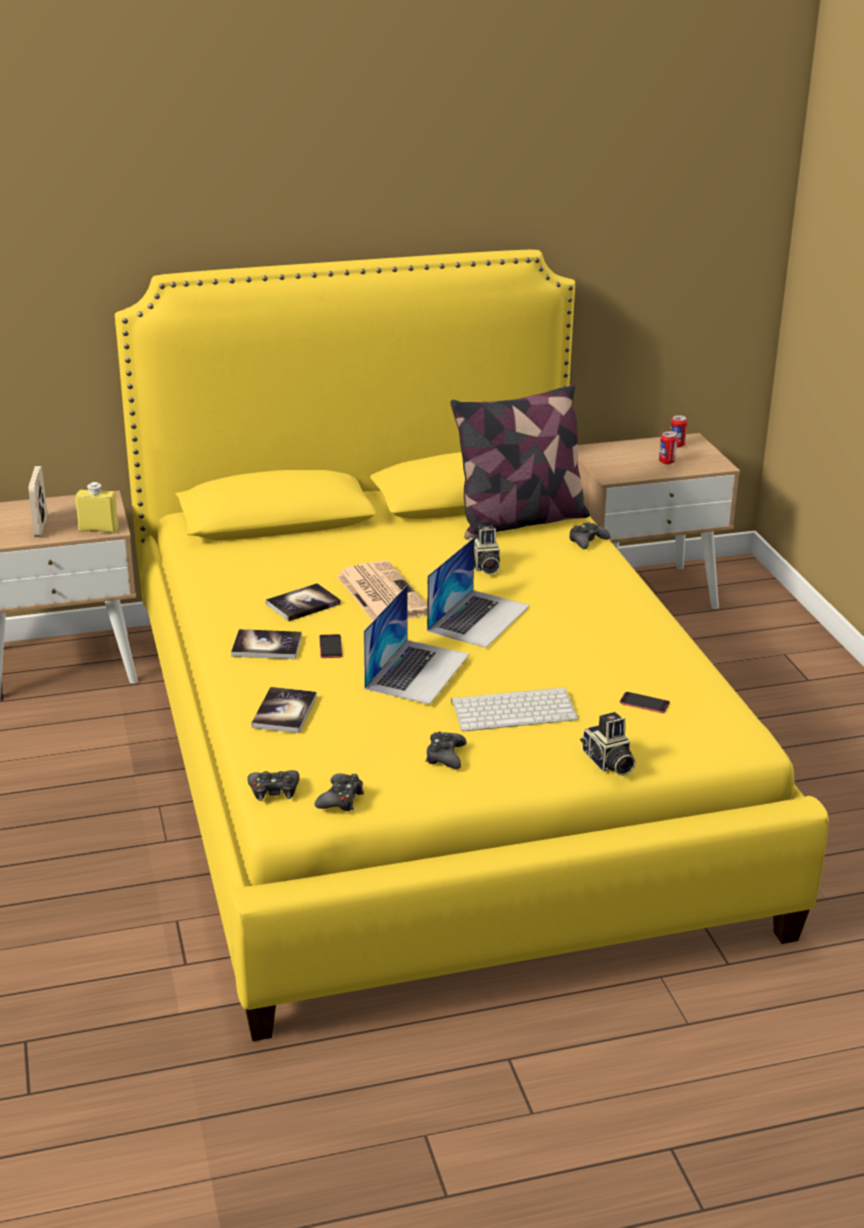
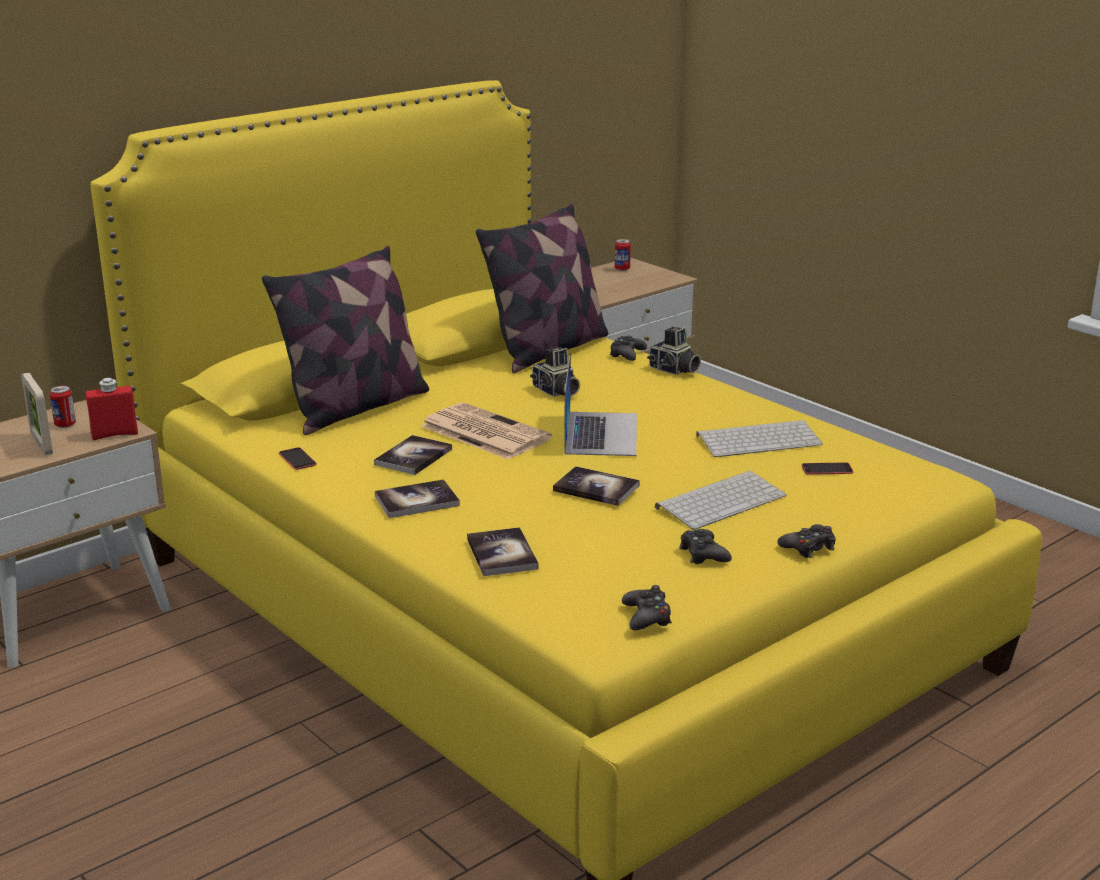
camera: 25 degrees left, 5 degrees down
yellow bottle [75,482,119,533] -> red bottle [86,378,138,440]
black game controller [247,770,299,801] -> black game controller moved to [777,524,836,558]
phone [319,634,343,658] -> phone moved to [279,447,317,470]
laptop [364,585,469,705] -> book [553,466,640,506]
camera [580,712,636,776] -> camera moved to [647,327,701,375]
can [659,431,677,465] -> can moved to [50,386,76,428]
none -> pillow [262,246,429,435]
none -> keyboard [696,420,823,457]

